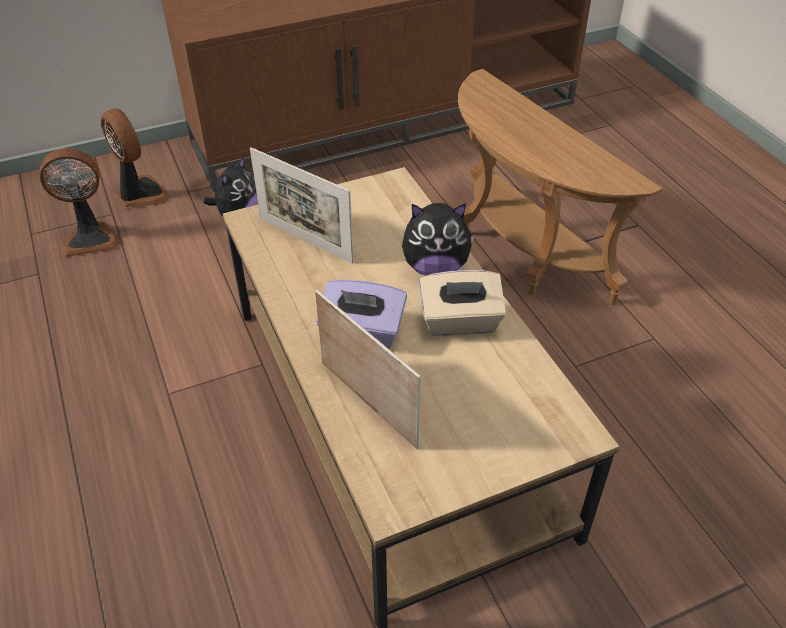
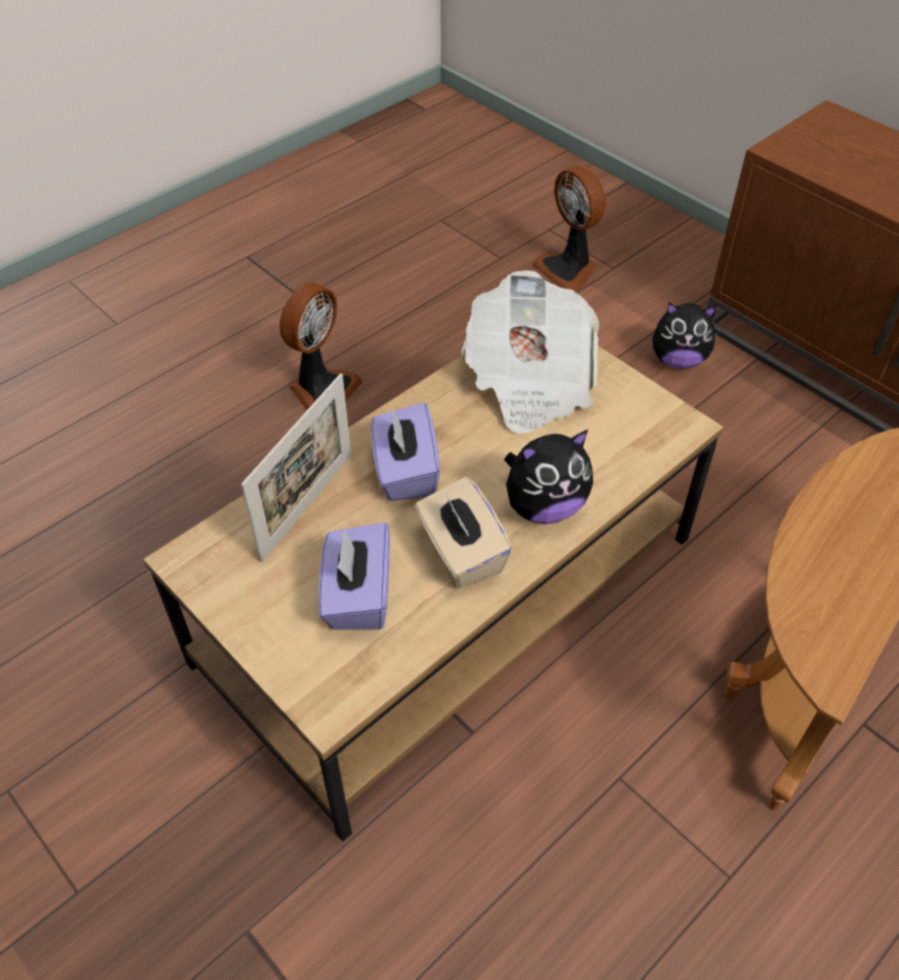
camera: 70 degrees right, 5 degrees up
fan [101,109,172,208] -> fan moved to [279,282,363,411]
picture frame [250,147,354,264] -> newspaper [461,270,599,434]
plush toy [402,203,476,276] -> plush toy turned 90 degrees counterclockwise [504,430,593,524]
none -> purple tissue box [318,523,390,630]

